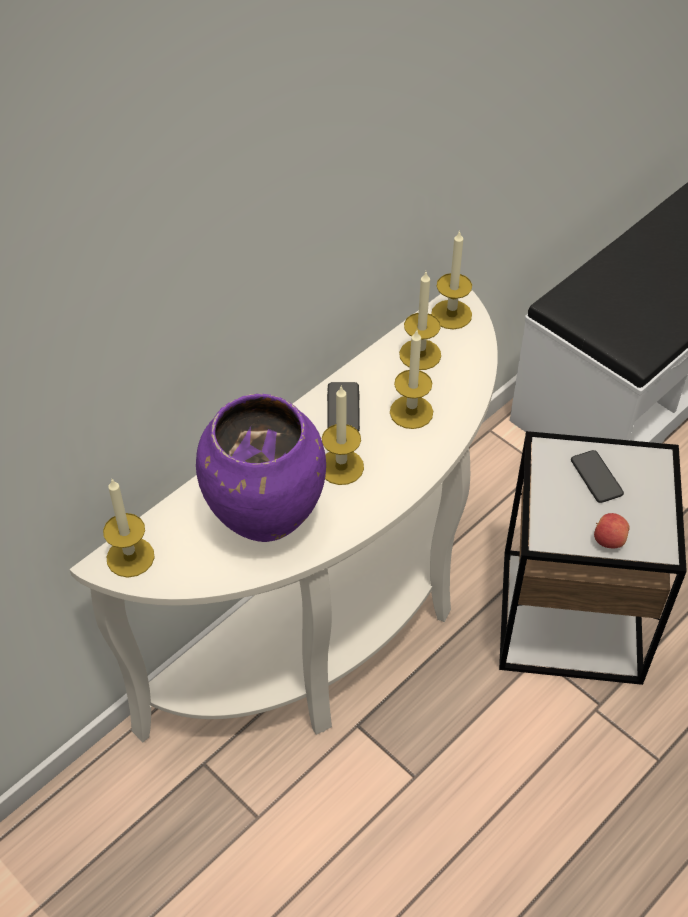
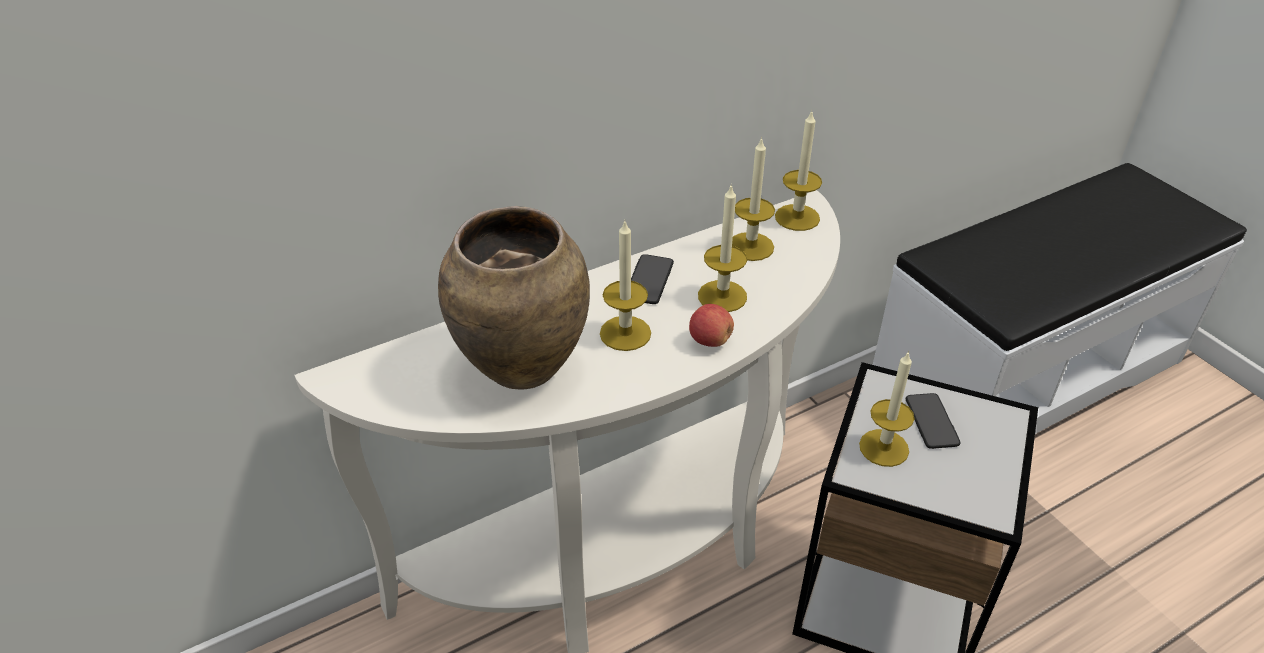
camera: 15 degrees right, 10 degrees down
candle [103,479,155,578] -> candle moved to [859,351,914,467]
purple vase [196,394,326,542] -> brown vase [438,206,590,390]
apple [594,513,630,548] -> apple moved to [689,304,734,347]

